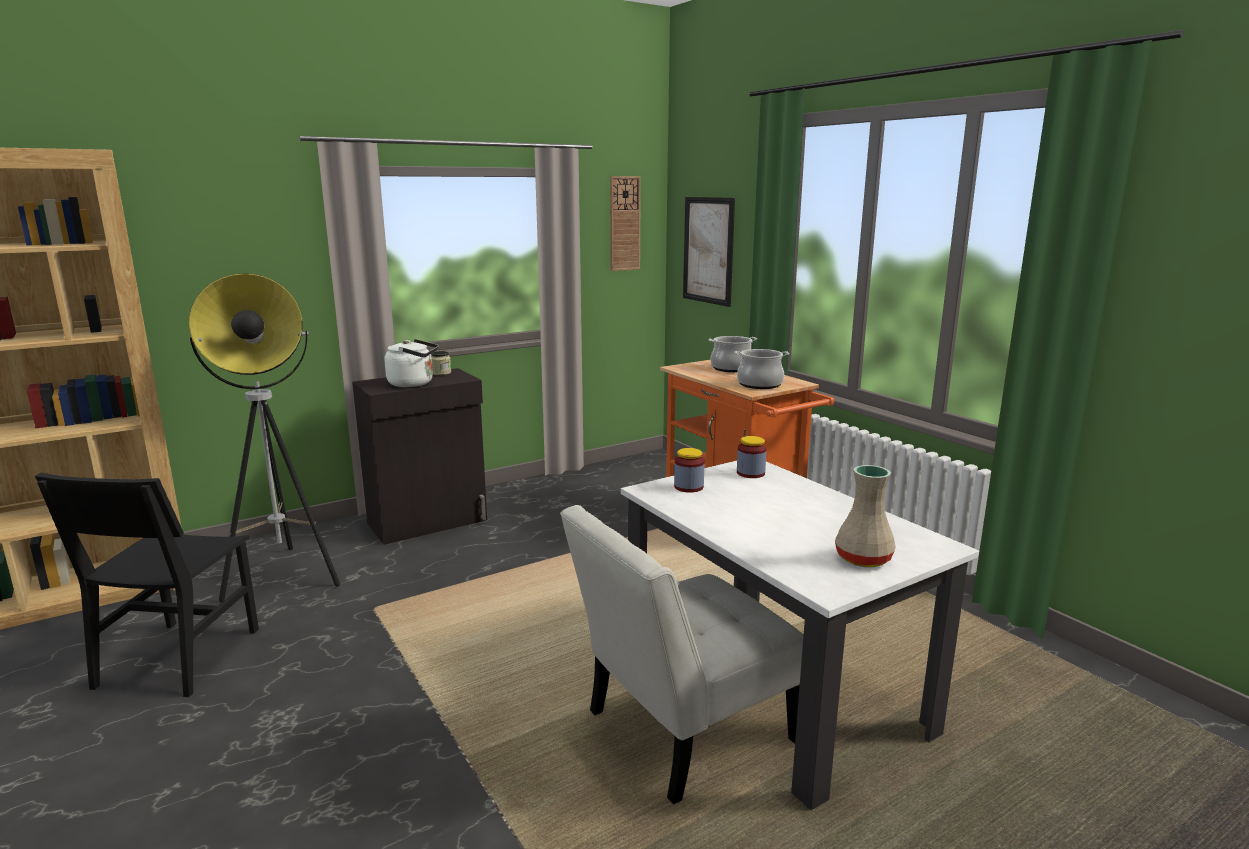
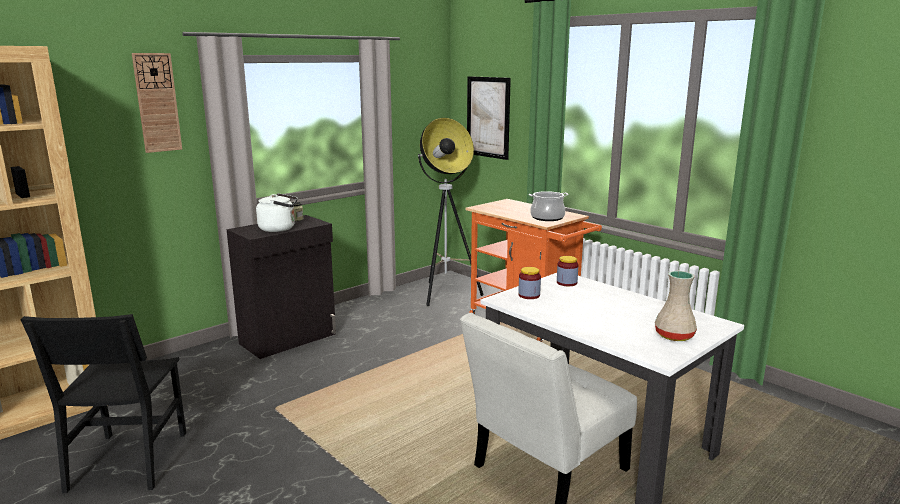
camera: 10 degrees left, 0 degrees up
floor lamp [189,273,340,603] -> floor lamp moved to [418,118,484,306]
wall clock [610,176,641,271] -> wall clock moved to [132,53,182,153]
cooking pot [708,336,757,372] -> none

